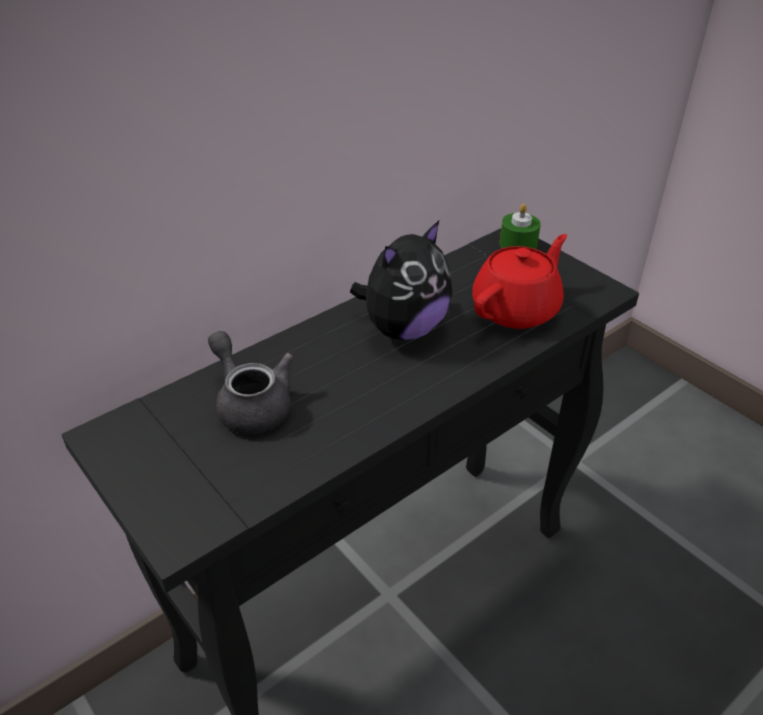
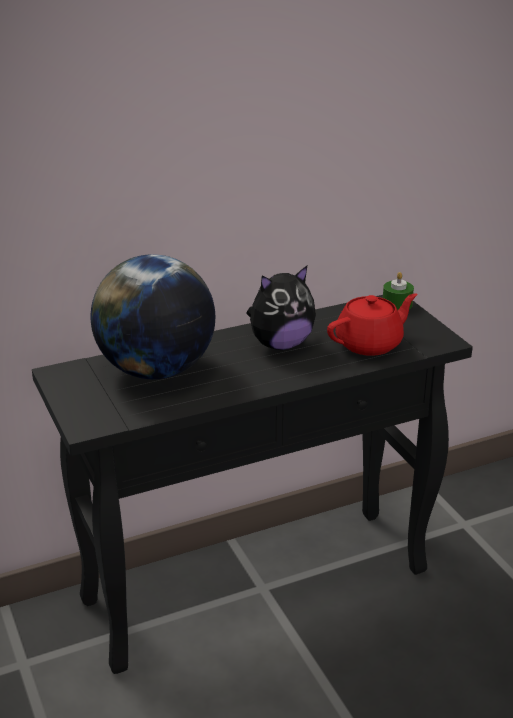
camera: 15 degrees right, 10 degrees down
grey teapot [208,331,294,434] -> globe [90,254,215,379]

